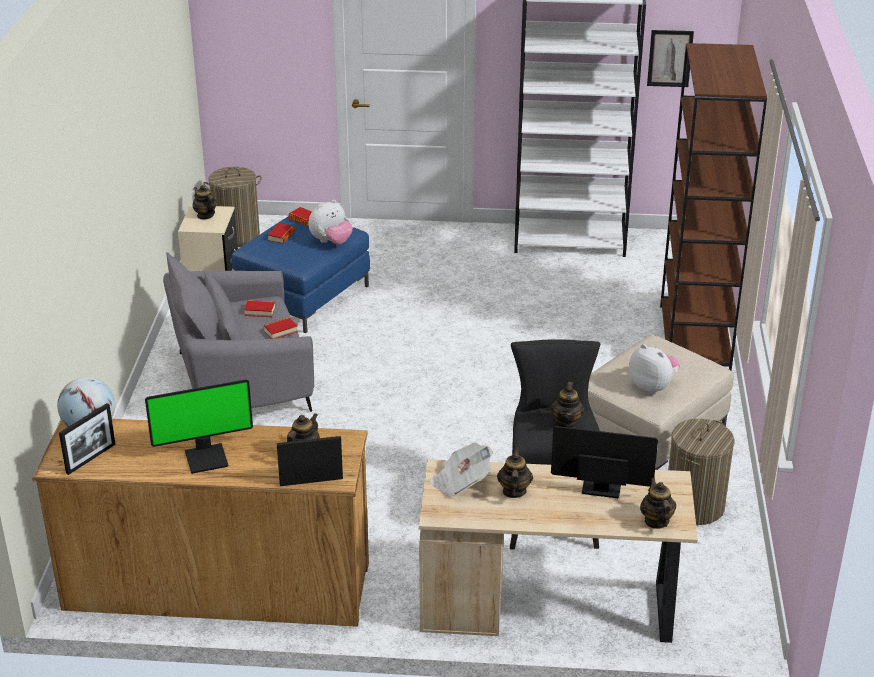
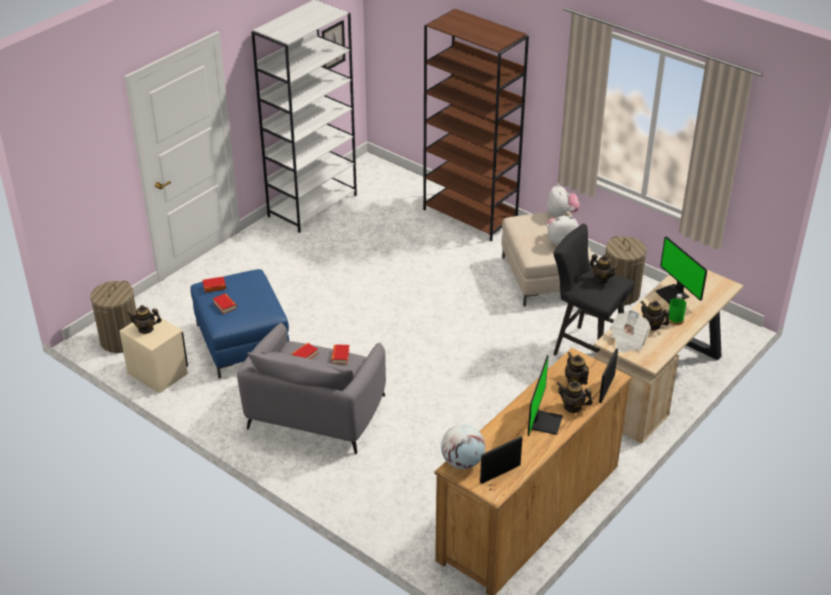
camera: 55 degrees left, 5 degrees up
picture frame [59,403,116,475] -> picture frame turned 105 degrees counterclockwise [480,436,522,484]
plush toy [309,200,353,244] -> plush toy moved to [547,184,579,218]
monitor [551,426,658,498] -> monitor turned 75 degrees counterclockwise [656,236,707,304]
teapot [640,478,676,529] -> teapot moved to [557,380,593,413]
none -> green bottle [669,294,686,325]

